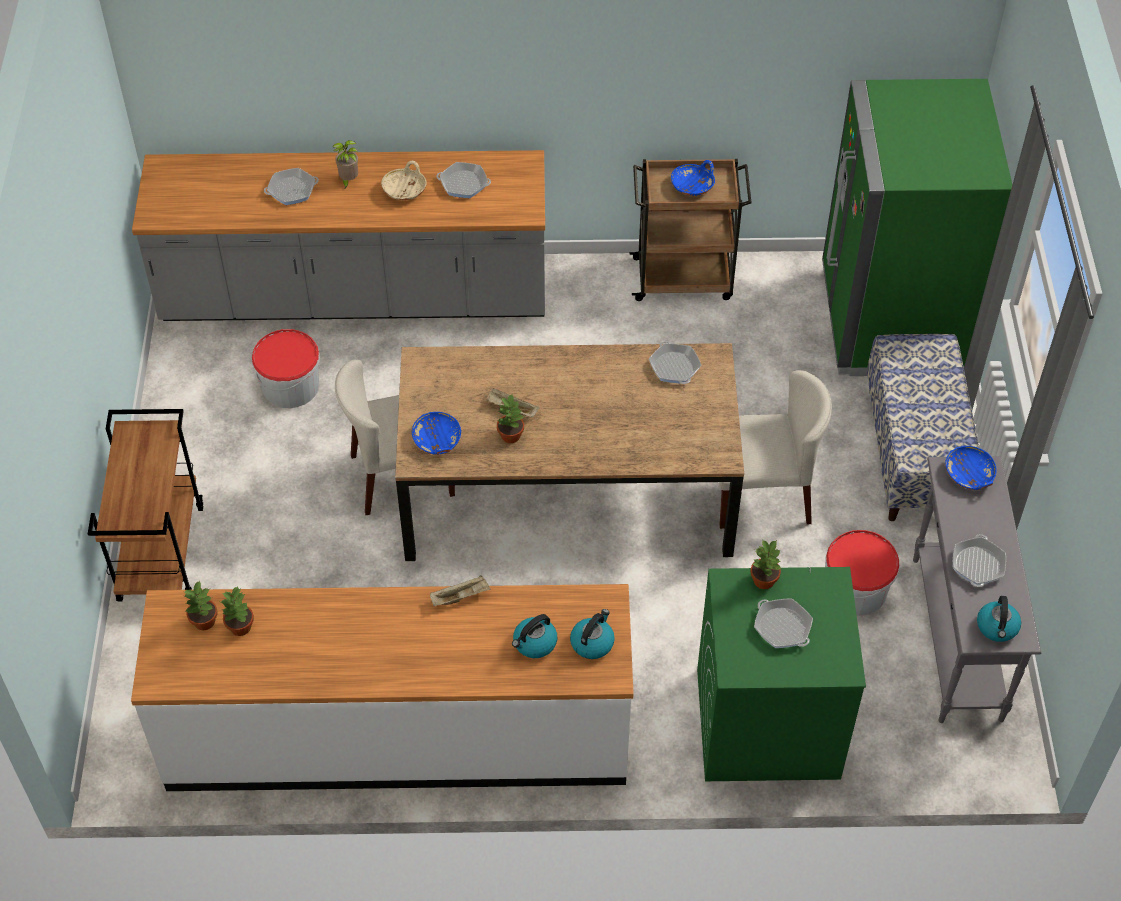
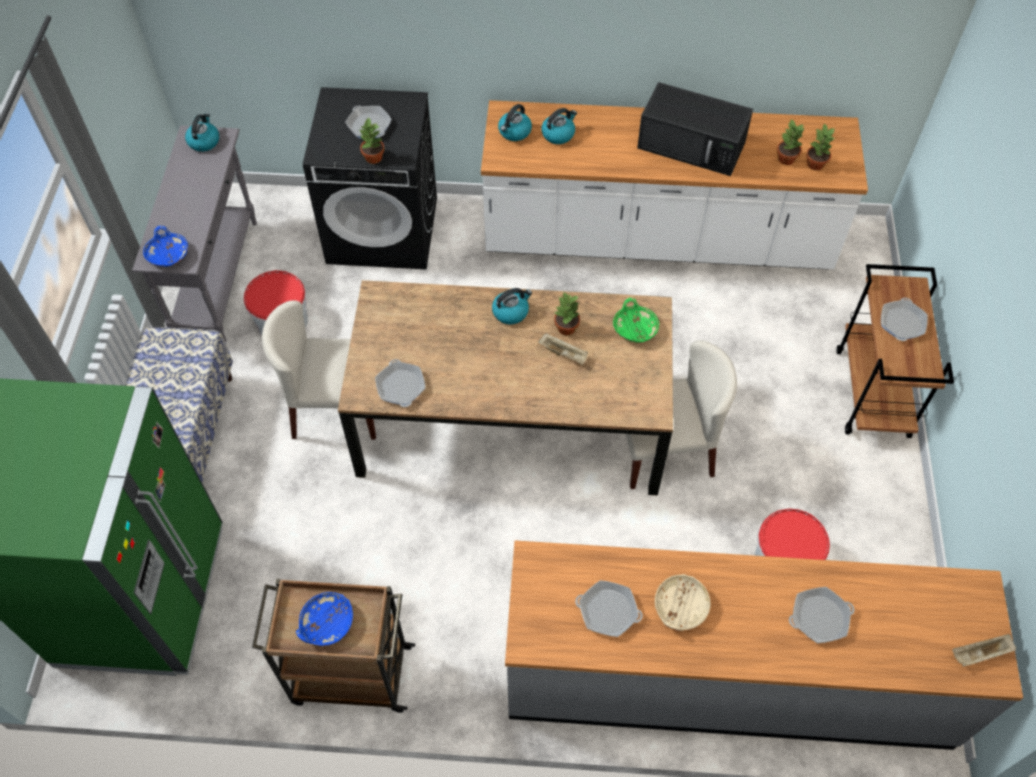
camera: 175 degrees left, 5 degrees up
potted plant [332,140,358,190] -> none
blue bowl [412,412,461,455] -> green bowl [613,298,659,343]
beige tray [430,575,490,606] -> beige tray moved to [952,634,1016,667]
green washing machine [697,567,866,781] -> black washing machine [303,87,437,269]
frying pan [953,534,1006,587] -> frying pan moved to [881,298,928,341]
none -> kettle [492,288,532,325]
none -> black microwave [637,82,753,176]

